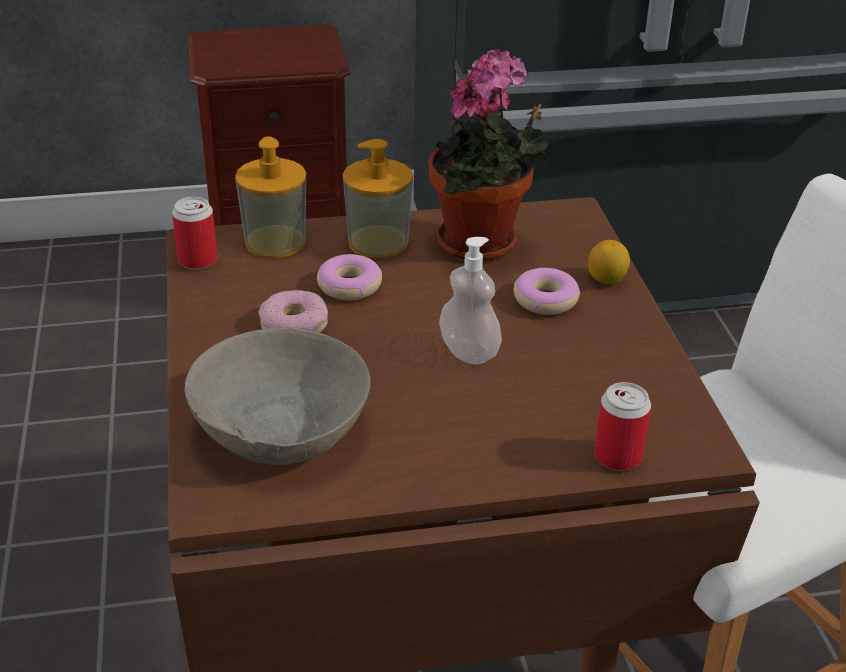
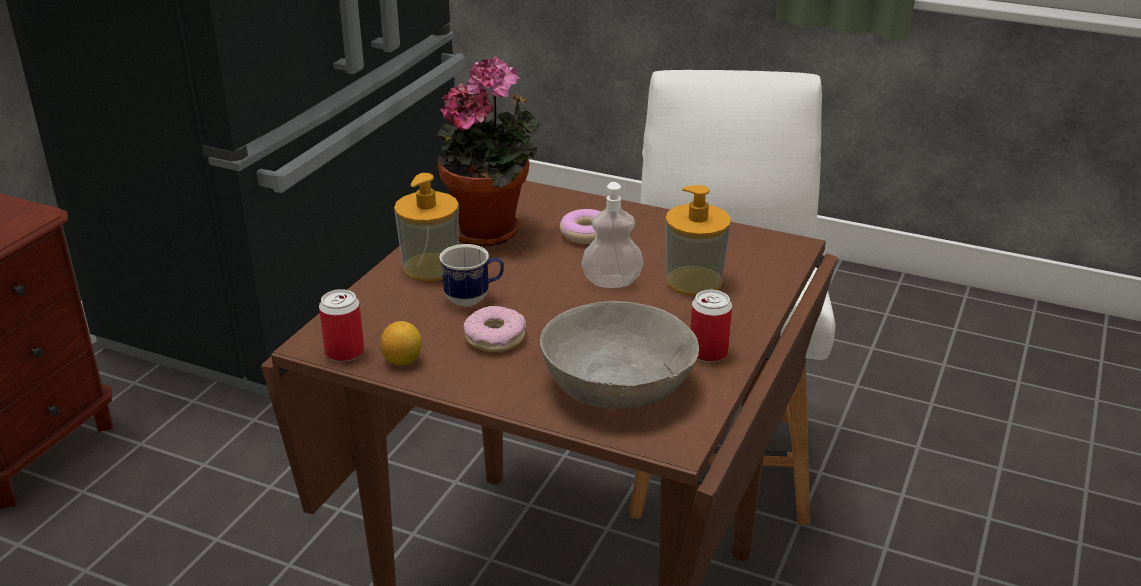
camera: 55 degrees left, 5 degrees down
soap dispenser [235,136,306,258] -> soap dispenser moved to [665,185,731,296]
donut [317,254,382,300] -> mug [440,244,504,306]
lemon [588,240,630,284] -> lemon moved to [380,321,422,365]
can [594,382,651,471] -> can moved to [690,290,732,362]

